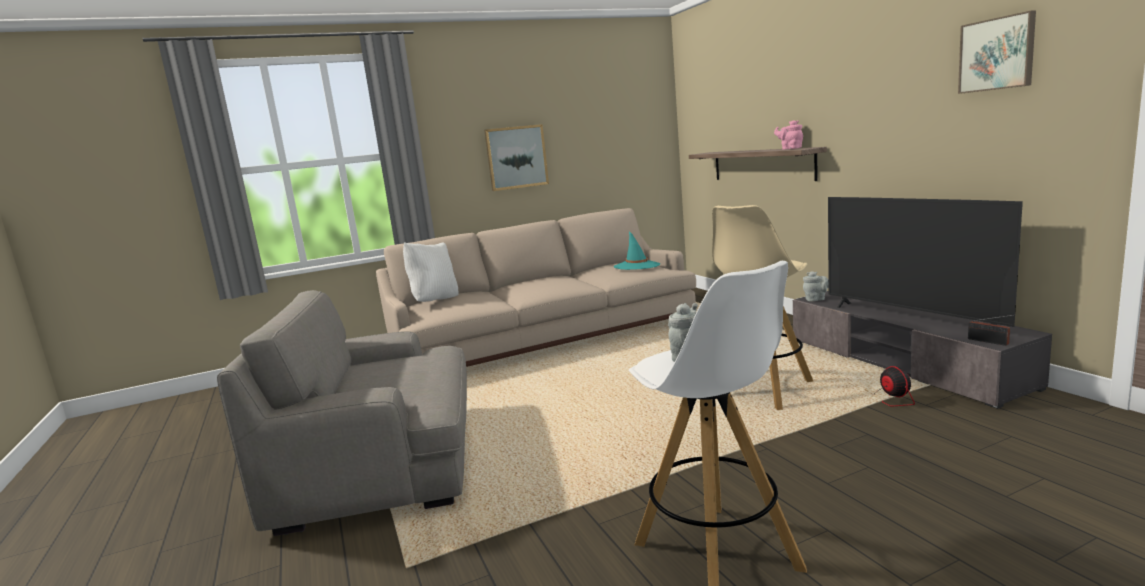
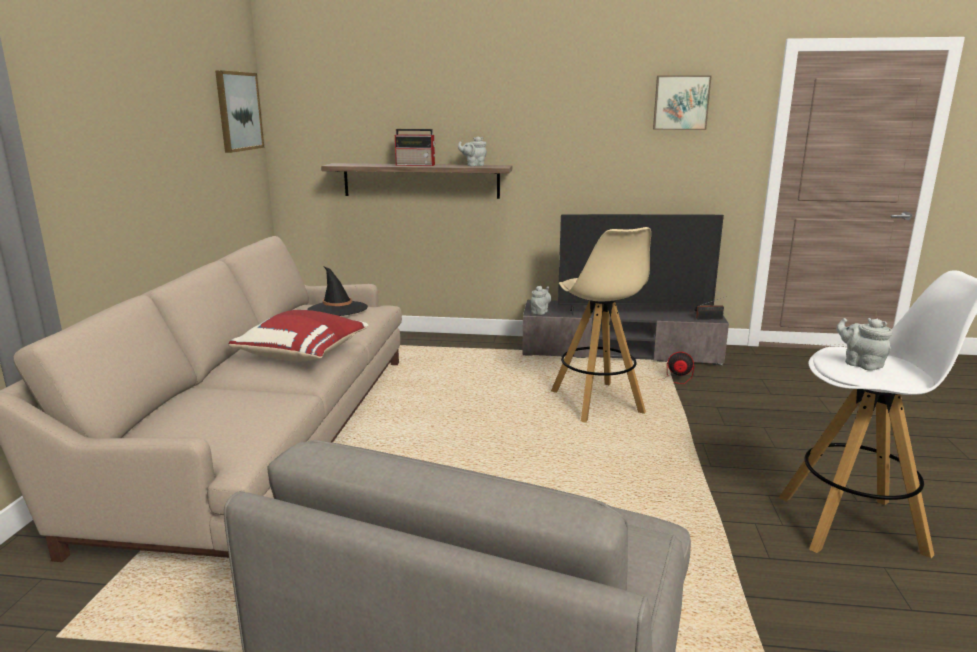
camera: 60 degrees left, 5 degrees up
white pillow [403,242,459,302] -> none
picture [484,124,549,191] -> picture moved to [215,70,264,153]
turquoise hat [614,232,660,270] -> black hat [307,266,368,316]
pink teapot [774,120,803,150] -> grey teapot [458,137,487,166]
none -> red pillow [229,310,369,361]
none -> radio [395,129,435,166]

